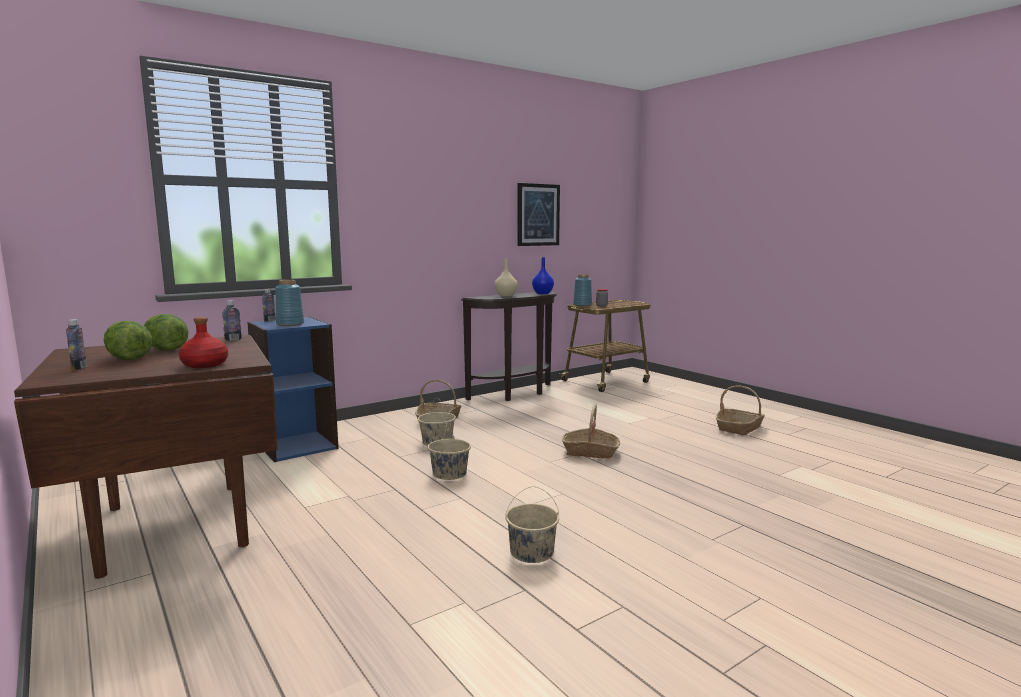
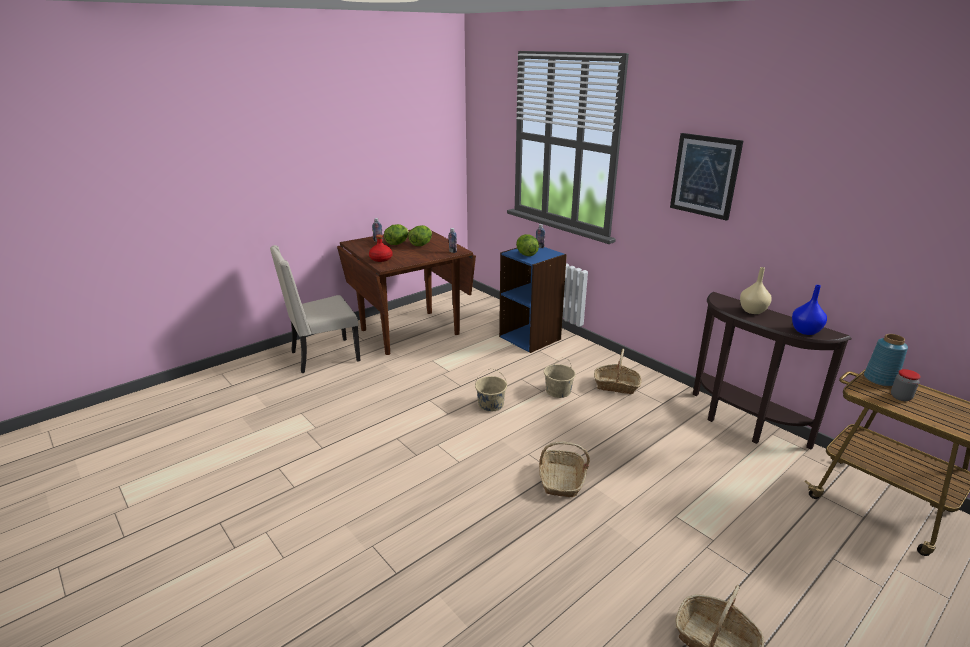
camera: 85 degrees right, 15 degrees up
blue vase [276,280,304,326] -> lettuce [516,234,539,256]
beige bucket [505,486,559,563] -> none
picture [517,183,560,246] -> picture moved to [670,133,743,221]
none -> beige chair [270,245,361,373]

